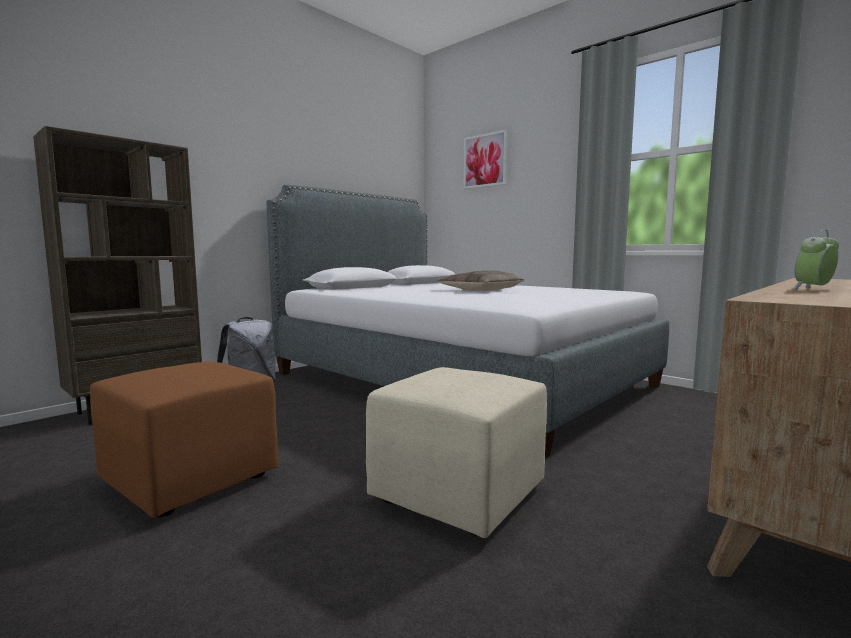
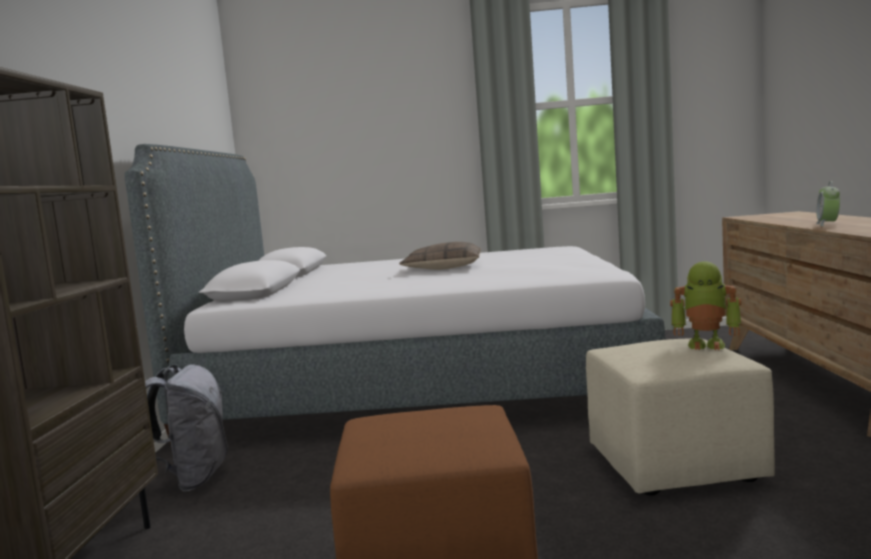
camera: 40 degrees left, 0 degrees up
picture [463,130,508,189] -> none
none -> toy robot [670,261,741,350]

